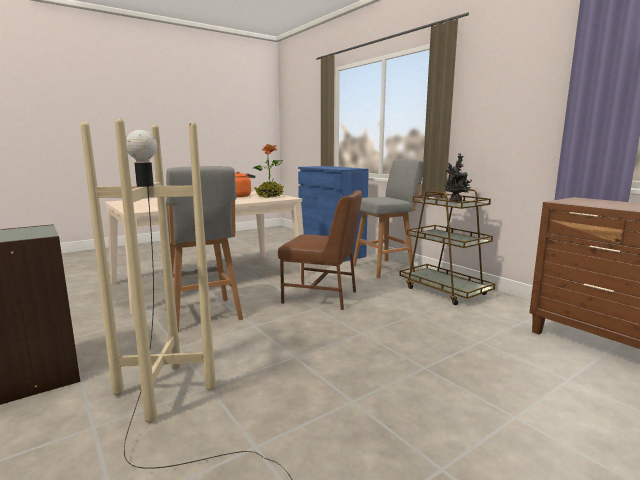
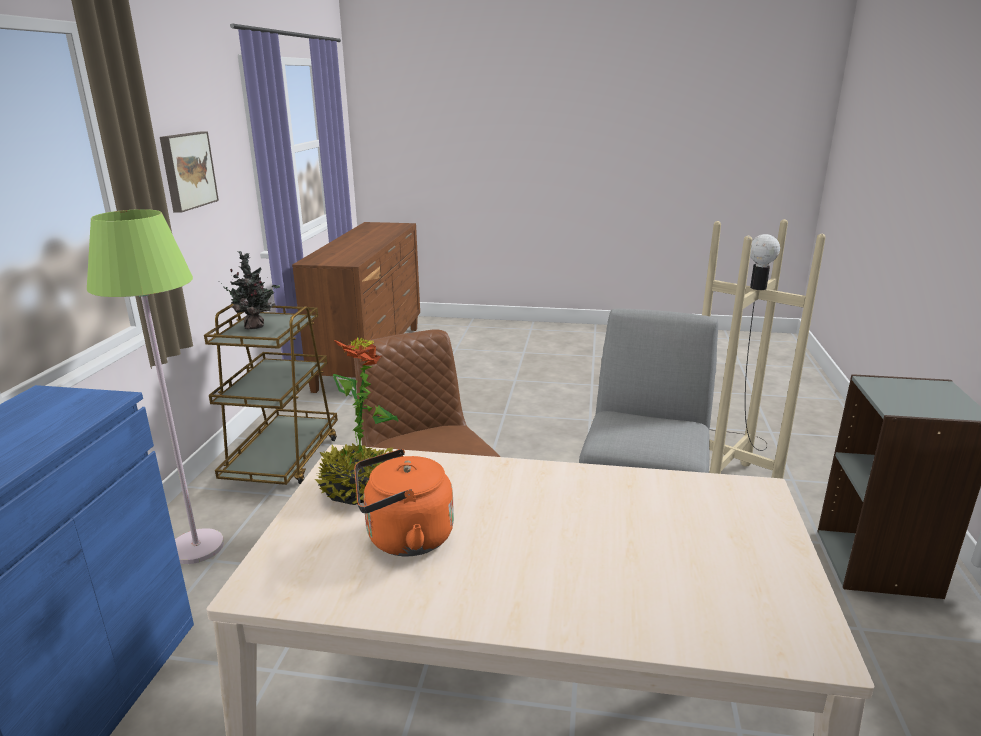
camera: 135 degrees left, 10 degrees up
grey stool [353,159,424,278] -> green floor lamp [87,209,224,564]
none -> picture [160,131,219,213]

